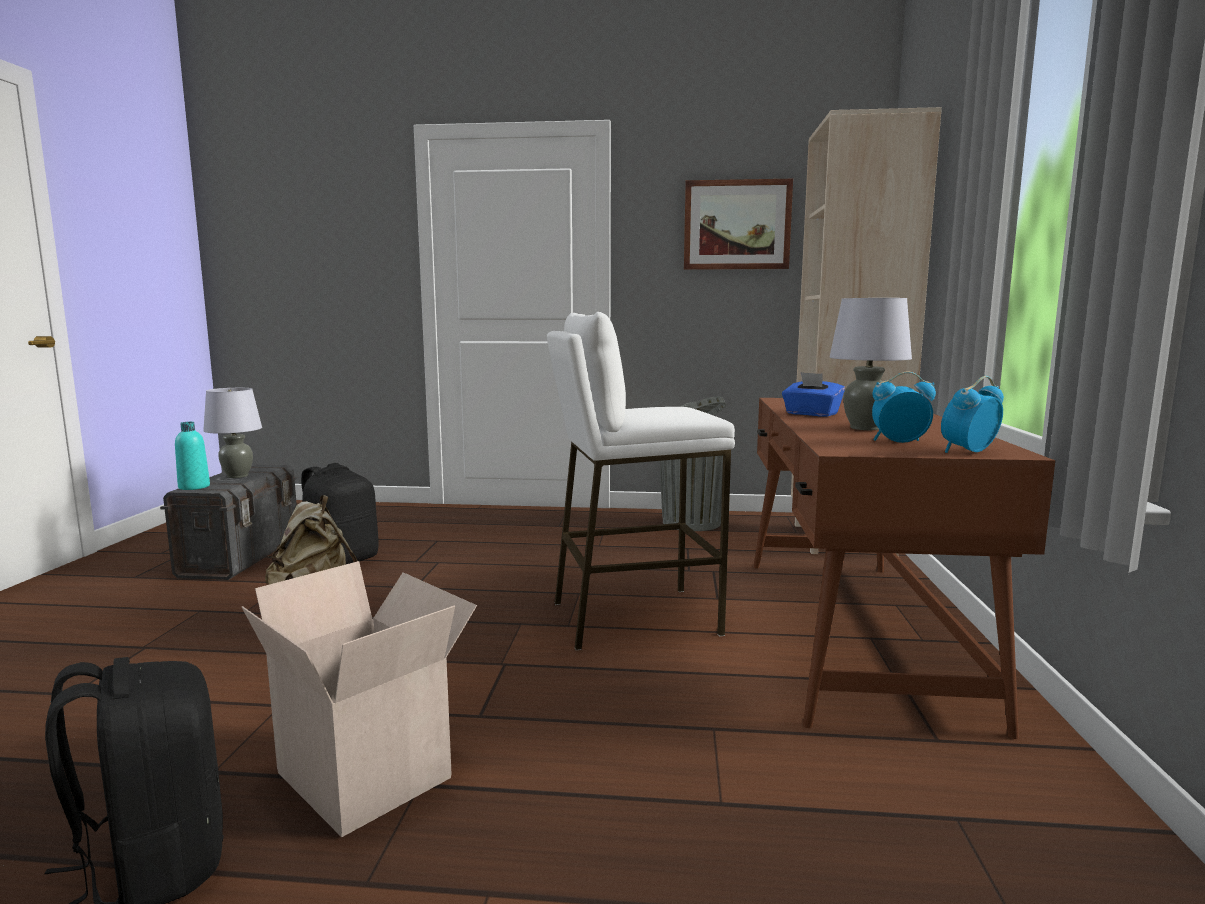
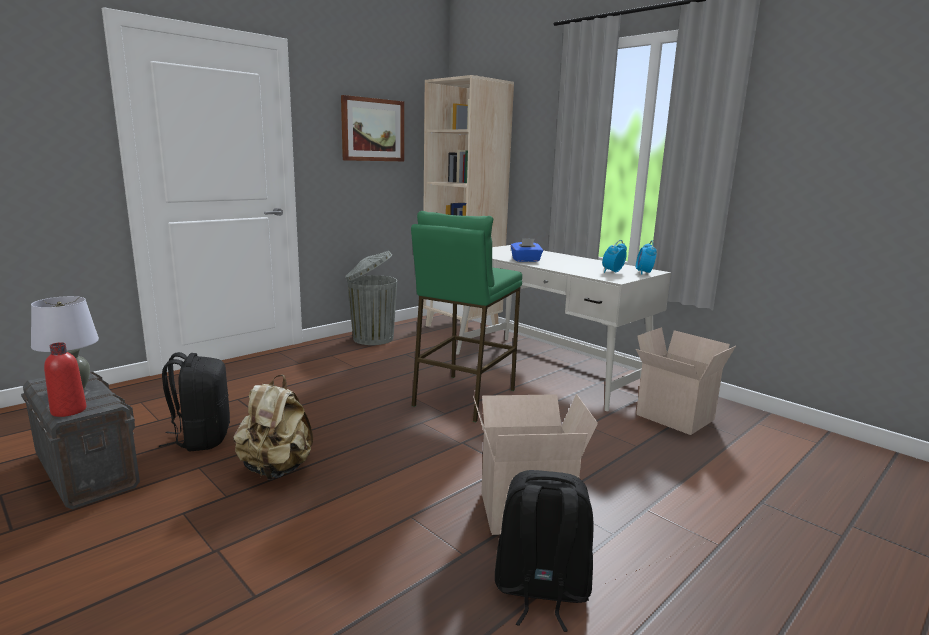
camera: 50 degrees left, 5 degrees up
turquoise bottle [175,422,210,490] -> red bottle [44,342,87,417]
white stool [547,312,735,650] -> green stool [411,211,522,422]
brown desk [753,398,1055,739] -> white desk [456,245,671,411]
grey table lamp [829,298,912,430] -> none
none -> cardboard box [636,327,736,435]

